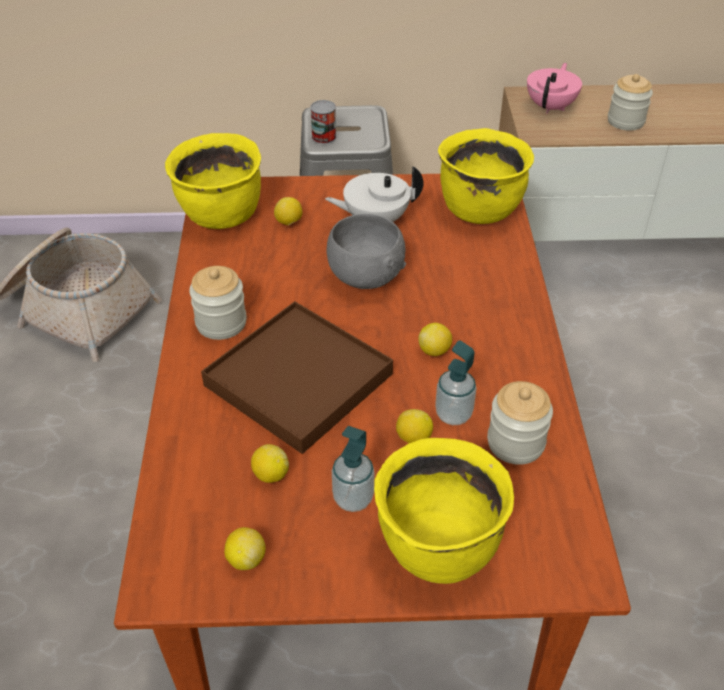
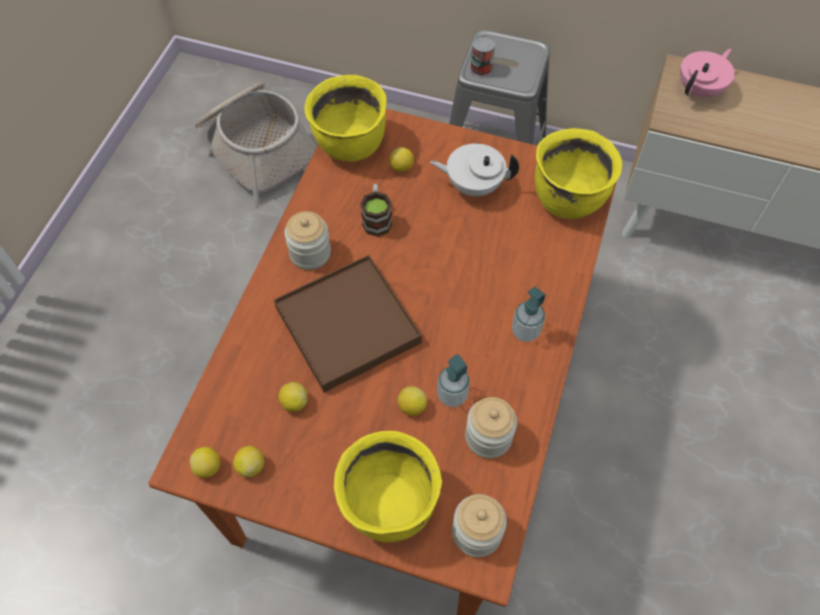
camera: 20 degrees right, 15 degrees up
grey bowl [327,214,406,289] -> none
soap dispenser [332,426,374,512] -> soap dispenser moved to [512,287,546,342]
lemon [418,323,452,356] -> lemon moved to [190,447,221,478]
jar [608,74,653,131] -> jar moved to [452,494,507,557]
none -> mug [360,184,392,237]

